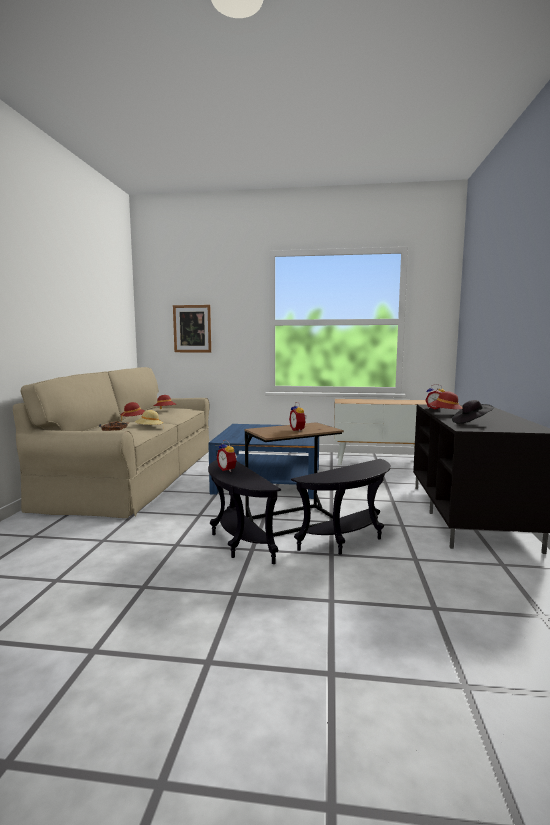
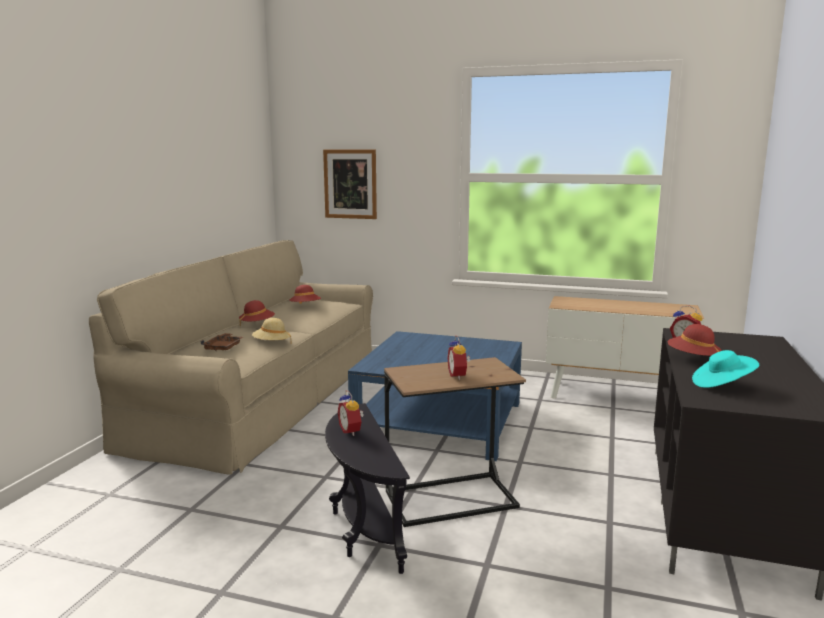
camera: 10 degrees right, 5 degrees up
black side table [291,459,391,555] -> none
black hat [452,400,494,424] -> turquoise hat [692,350,759,388]

